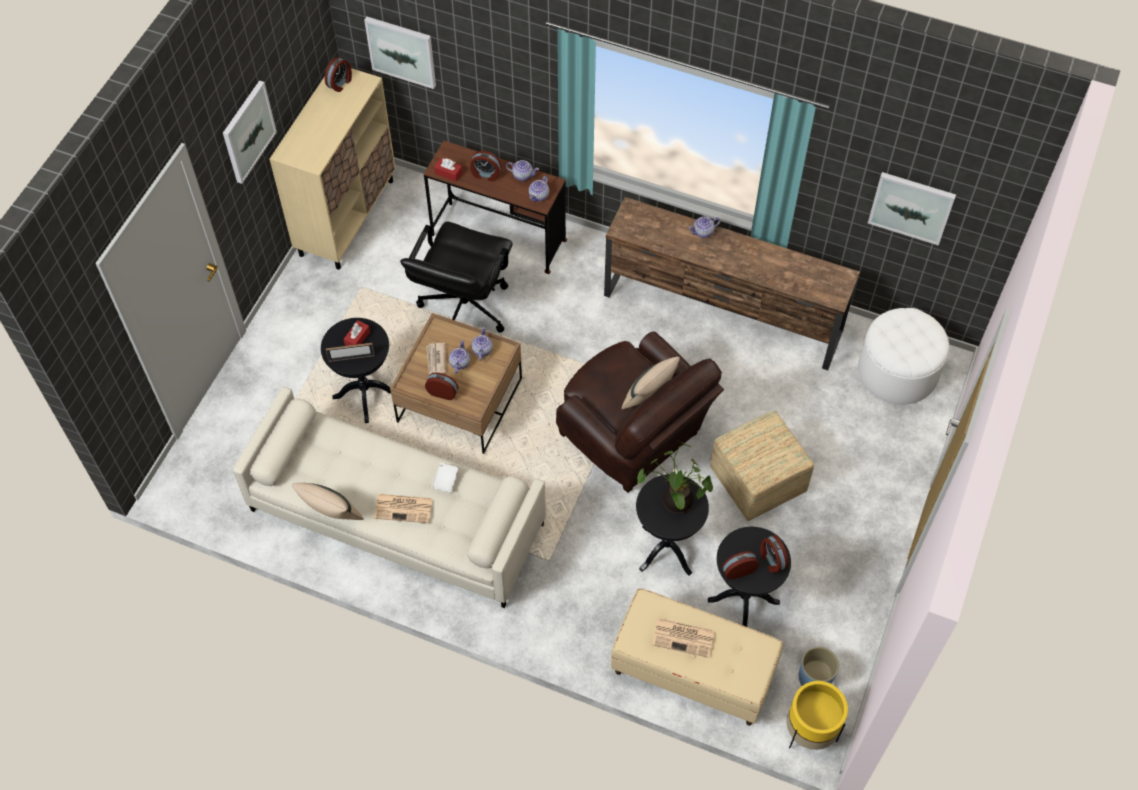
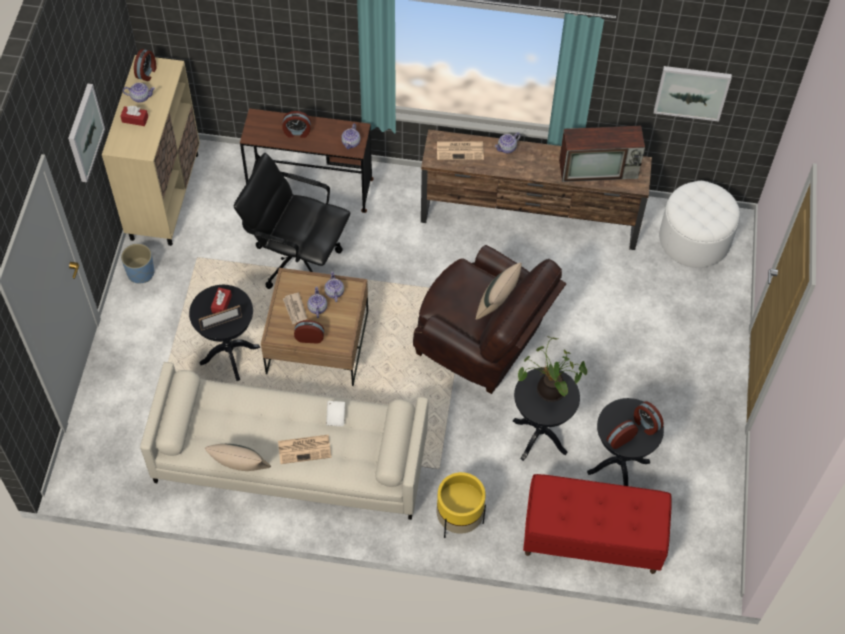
camera: 15 degrees left, 0 degrees up
picture [364,17,436,89] -> none
black office chair [400,222,513,333] -> black office chair turned 105 degrees clockwise [234,153,350,289]
red tissue box [434,158,462,182] -> red tissue box moved to [120,106,148,126]
teapot [506,160,539,181] -> teapot moved to [123,83,155,103]
beige bench [611,588,783,726] -> red bench [523,474,672,574]
newspaper [652,618,715,658] -> newspaper moved to [437,142,484,160]
ottoman [710,411,814,521] -> none
yellow planter [787,681,848,750] -> yellow planter moved to [437,472,486,538]
blue planter [799,647,839,686] -> blue planter moved to [121,244,154,283]
none -> television [559,126,645,182]

